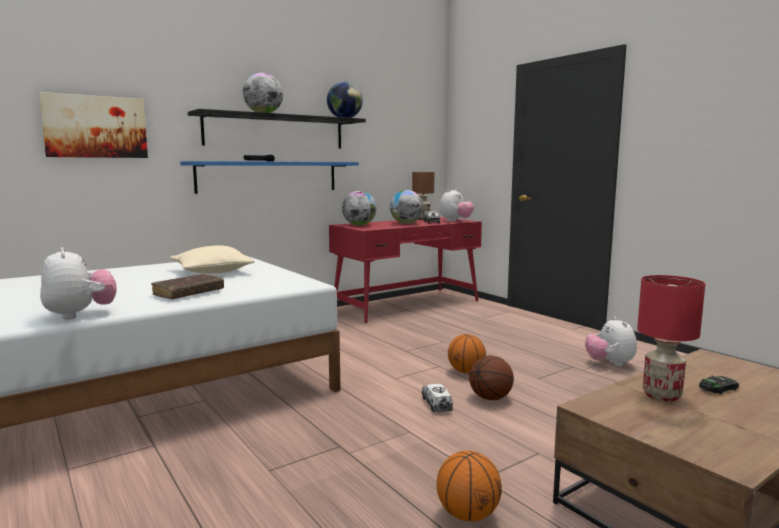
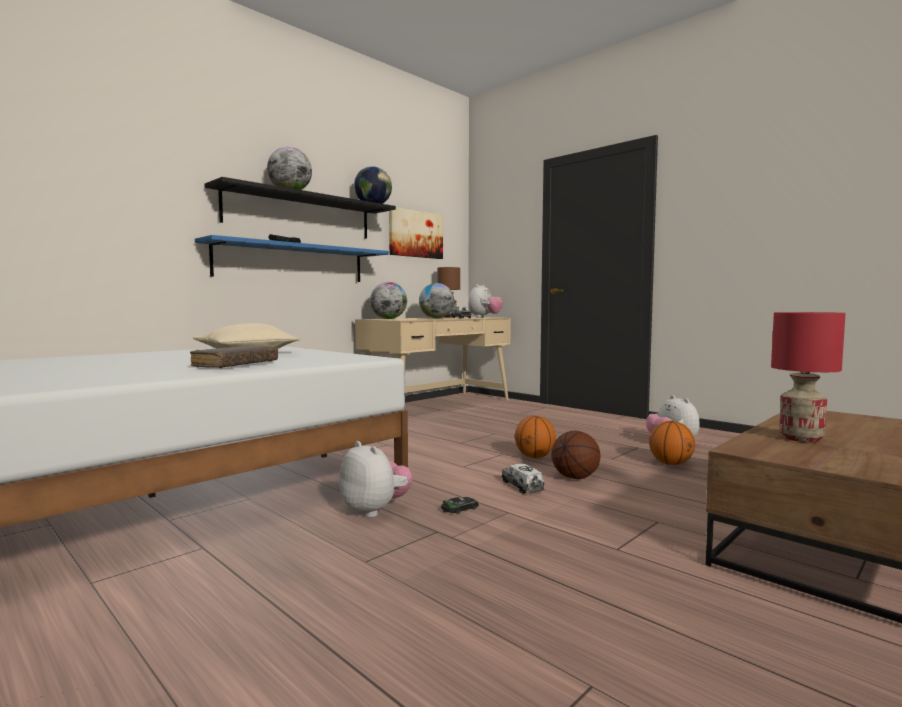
camera: 10 degrees left, 5 degrees down
picture [39,92,148,158] -> picture moved to [389,207,443,259]
plush toy [40,247,117,319] -> plush toy moved to [339,441,413,518]
red desk [329,217,482,323] -> beige desk [355,317,511,410]
basketball [437,450,502,522] -> basketball moved to [649,421,695,465]
toy car [699,376,739,394] -> toy car moved to [441,497,479,514]

